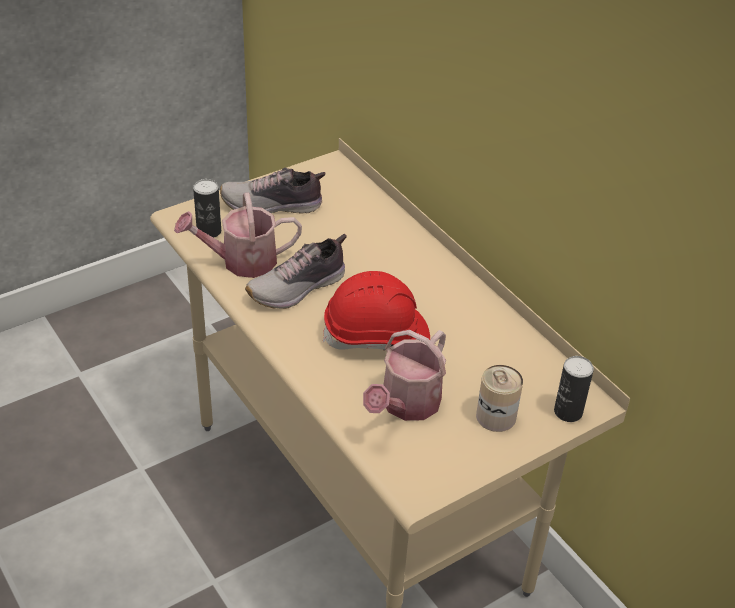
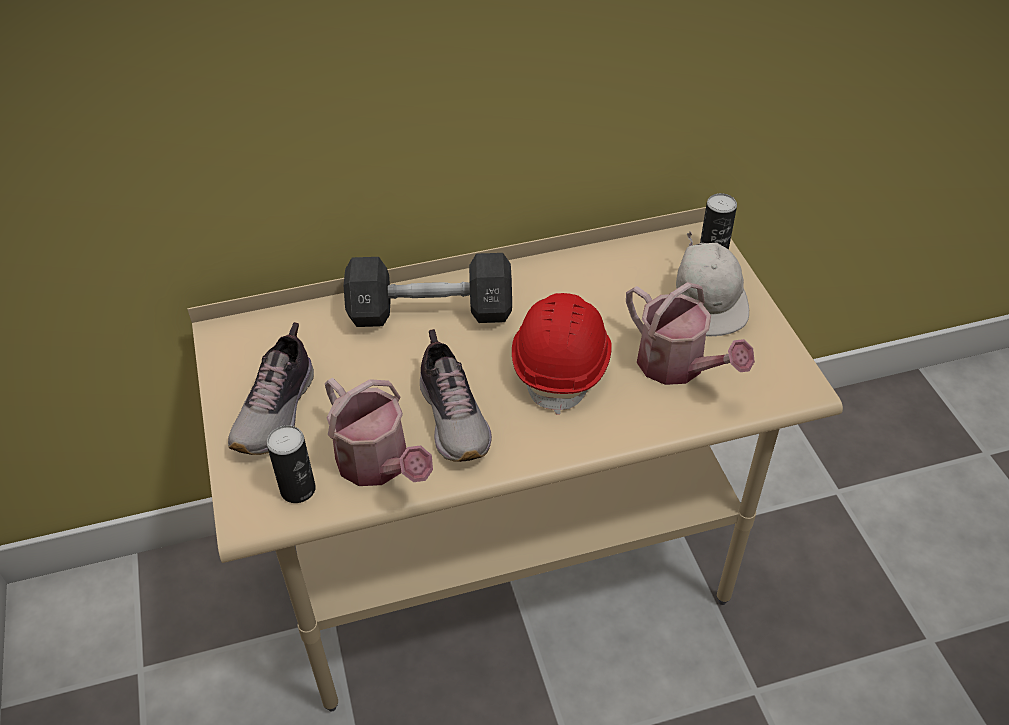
camera: 70 degrees left, 5 degrees up
watering can [174,193,302,278] -> watering can turned 45 degrees counterclockwise [325,378,433,486]
can [476,365,523,432] -> white cap [676,231,749,337]
none -> black dumbbell [343,253,512,327]

